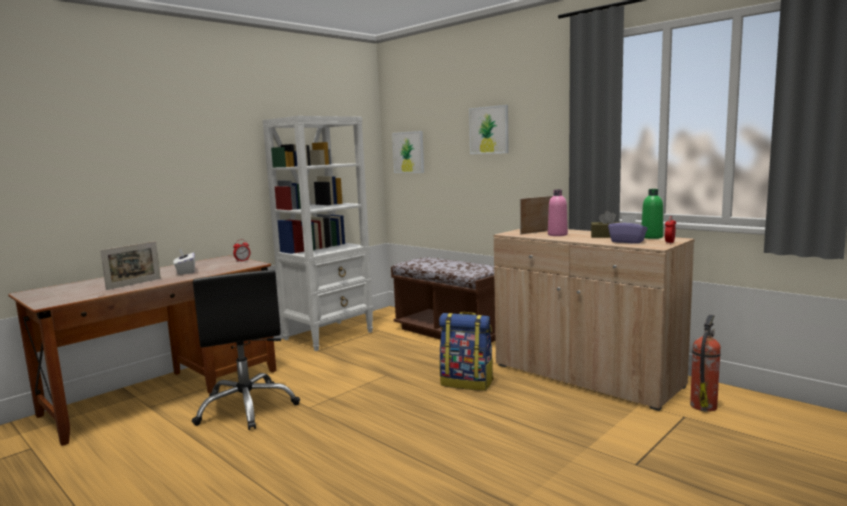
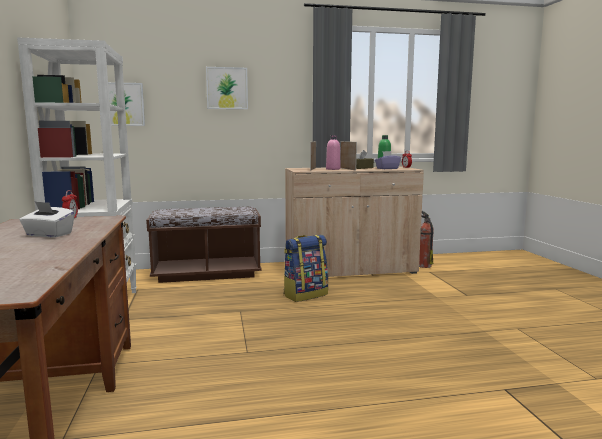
camera: 55 degrees left, 0 degrees up
picture frame [100,241,161,290] -> picture frame moved to [340,141,357,171]
black office chair [192,270,300,430] -> none

